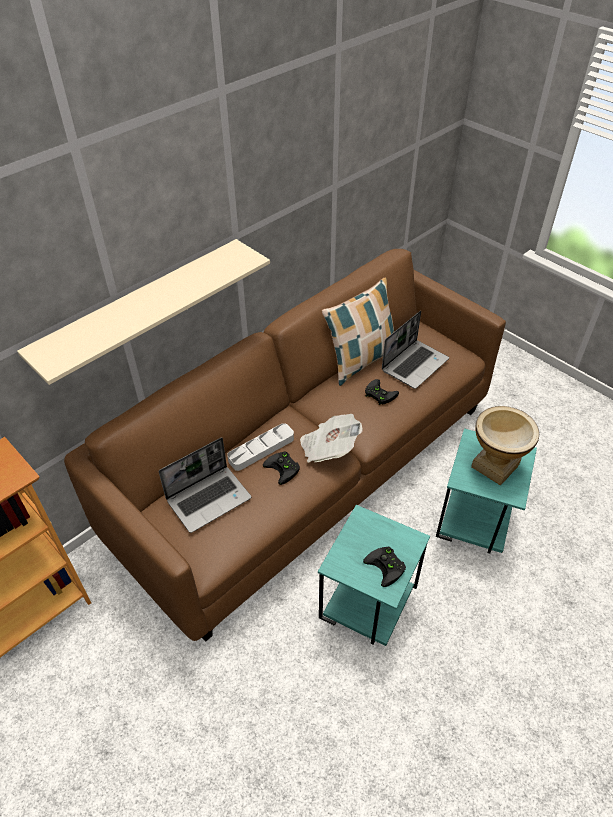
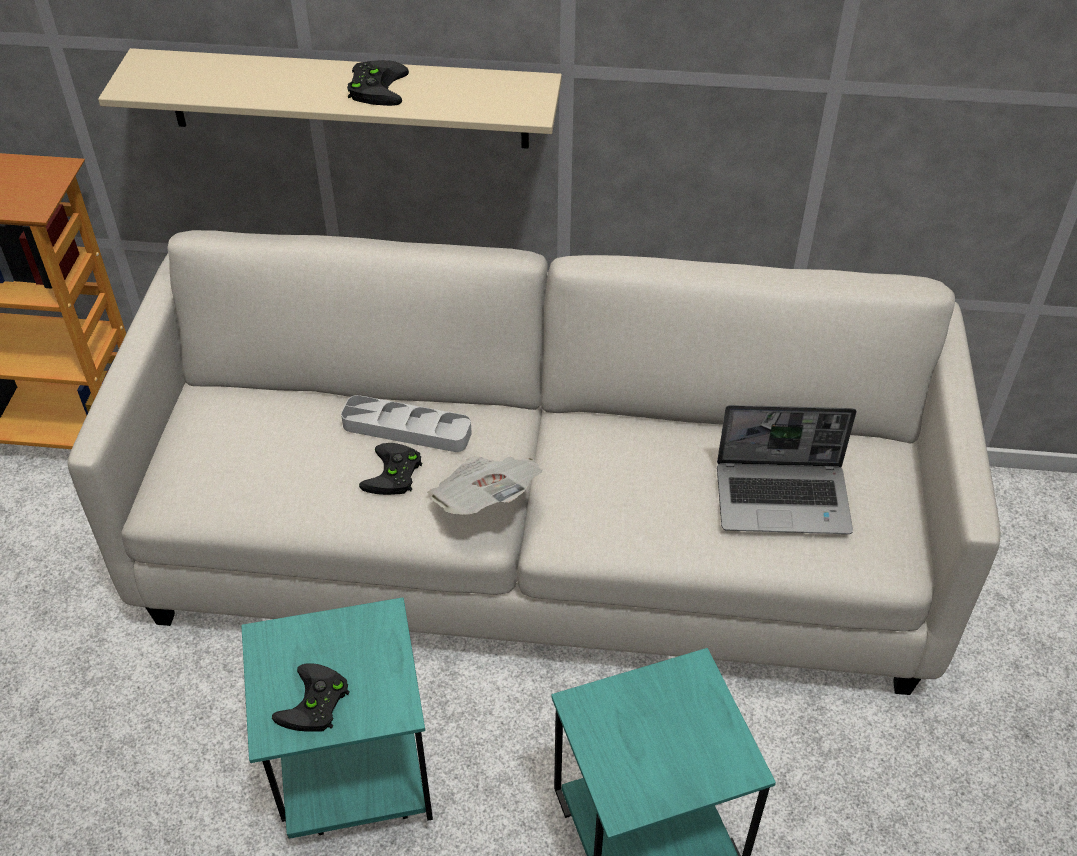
camera: 50 degrees right, 0 degrees up
brown sofa [64,249,506,642] -> white sofa [68,230,1000,695]
laptop [159,437,251,533] -> none
pillow [322,278,394,386] -> none
black game controller [365,379,399,405] -> black game controller moved to [347,60,409,106]
vase [471,406,539,486] -> none

